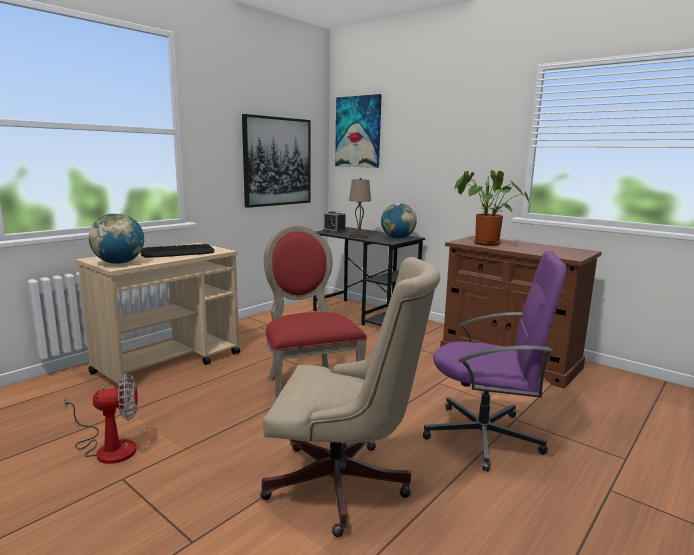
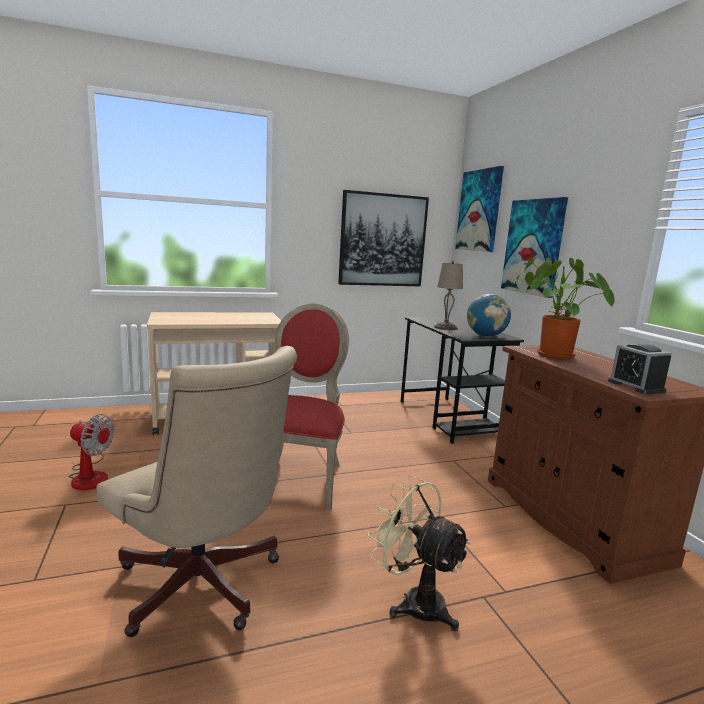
camera: 30 degrees right, 0 degrees up
globe [89,213,144,264] -> none
keyboard [141,244,215,258] -> none
alarm clock [323,211,346,233] -> alarm clock moved to [608,344,672,394]
purple office chair [423,251,567,472] -> beige fan [367,475,471,631]
none -> picture [501,197,568,298]

